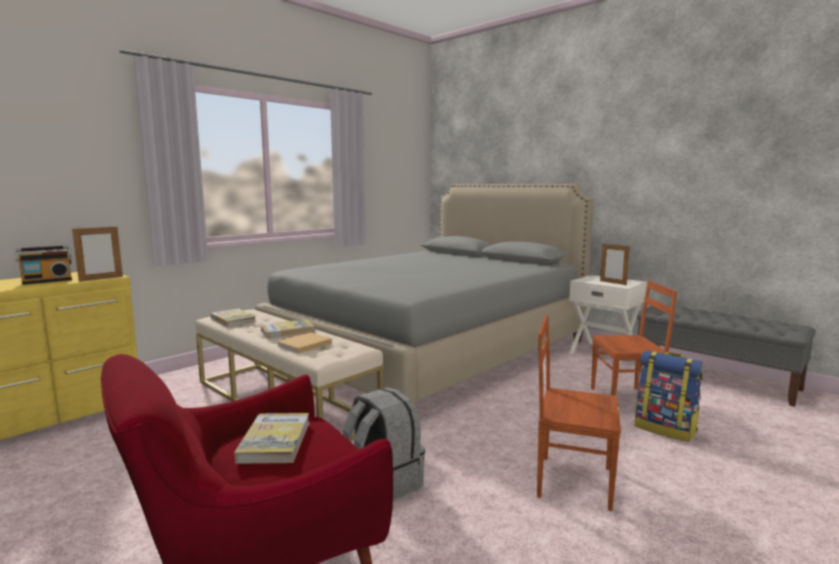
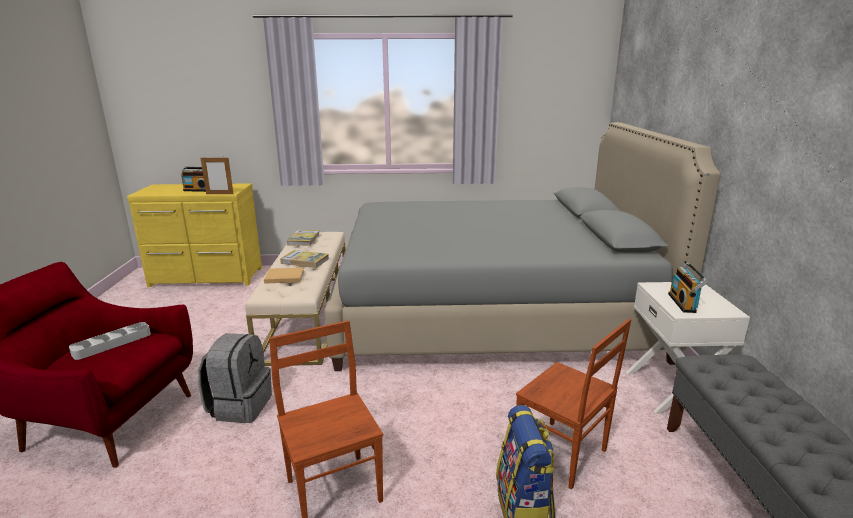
camera: 45 degrees right, 10 degrees up
book [234,413,310,464] -> grey tray [69,322,151,360]
picture frame [600,244,630,285] -> radio [668,262,708,313]

